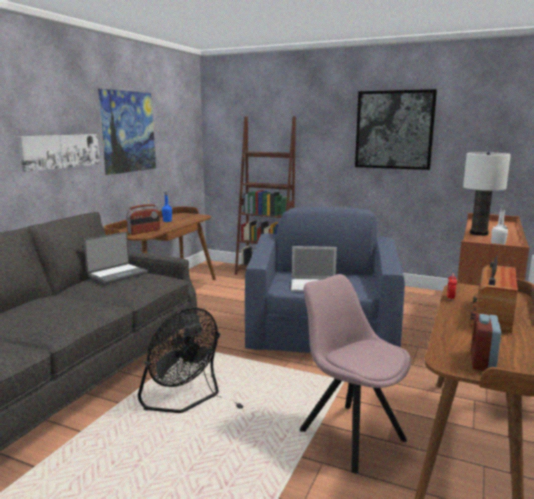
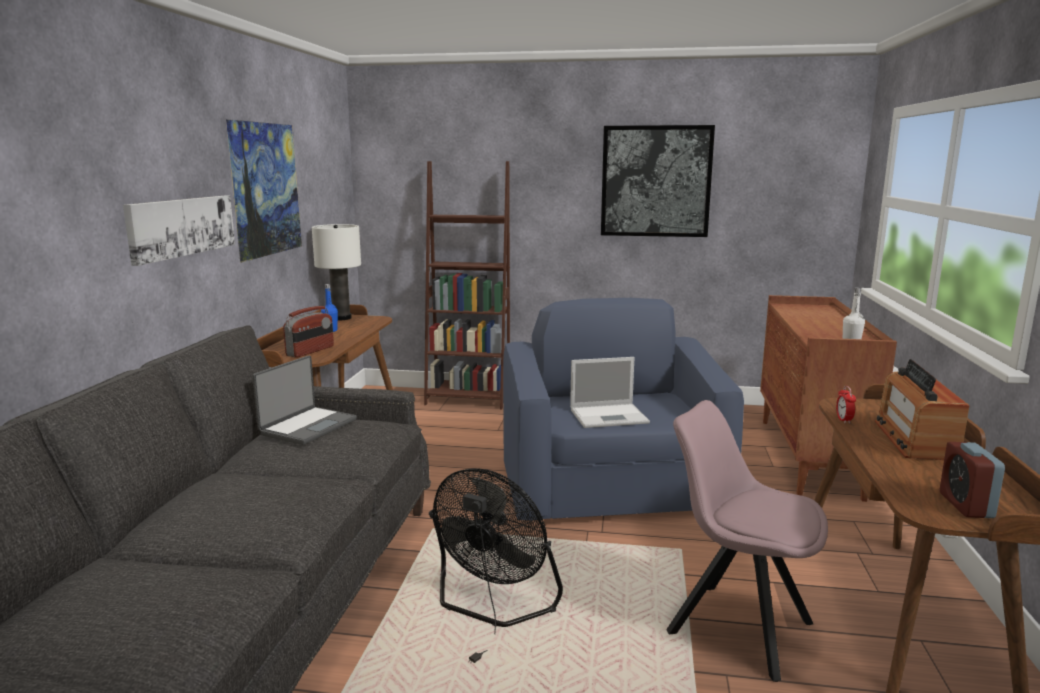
camera: 15 degrees left, 0 degrees up
black fan [138,308,243,413] -> black fan turned 90 degrees clockwise [429,468,563,663]
white table lamp [463,152,511,236] -> white table lamp moved to [312,224,361,320]

